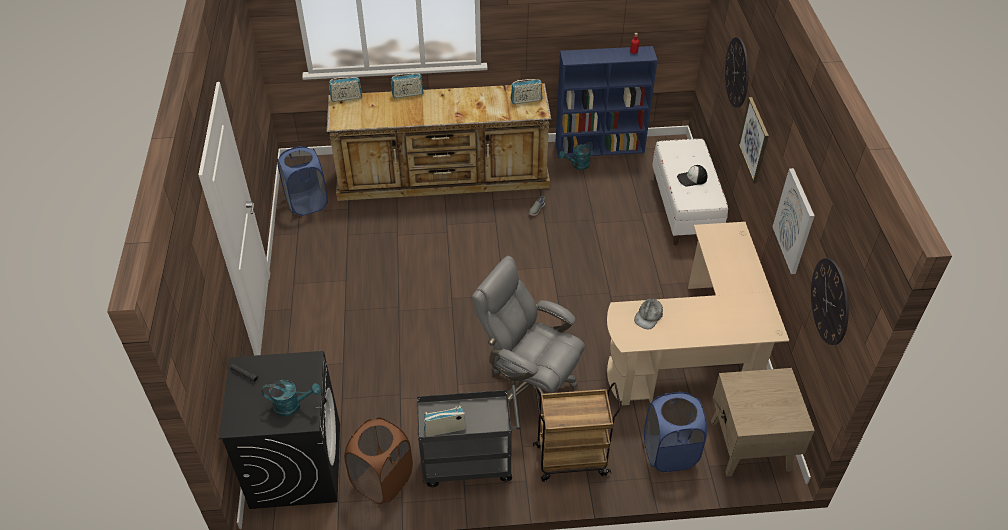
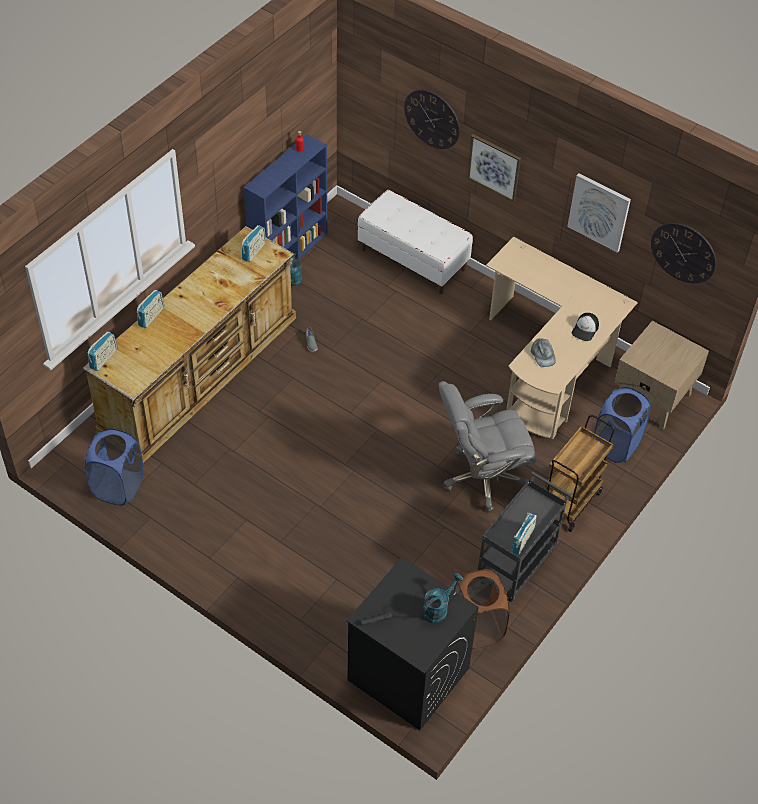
camera: 50 degrees left, 5 degrees up
cap [677,165,707,187] -> cap moved to [572,313,599,341]

